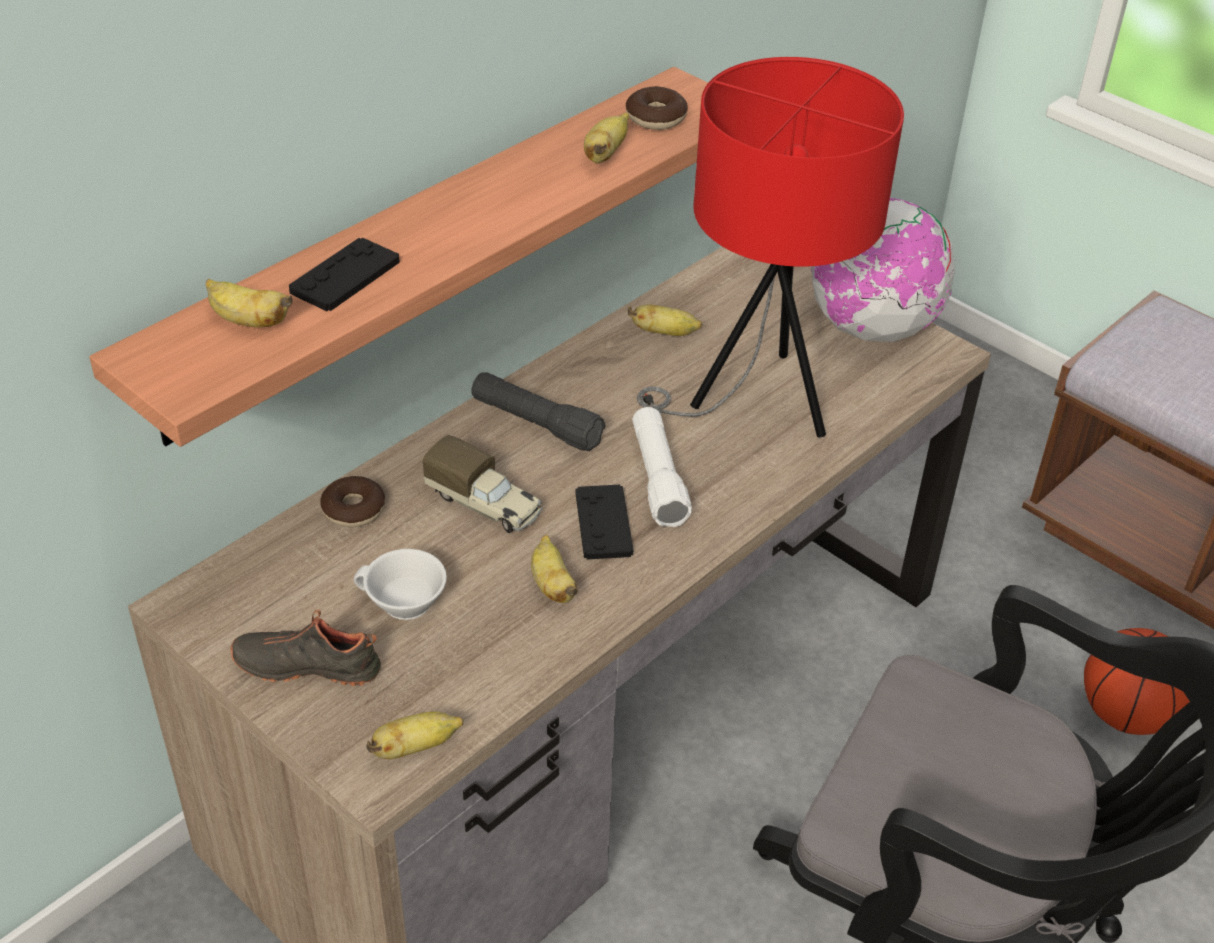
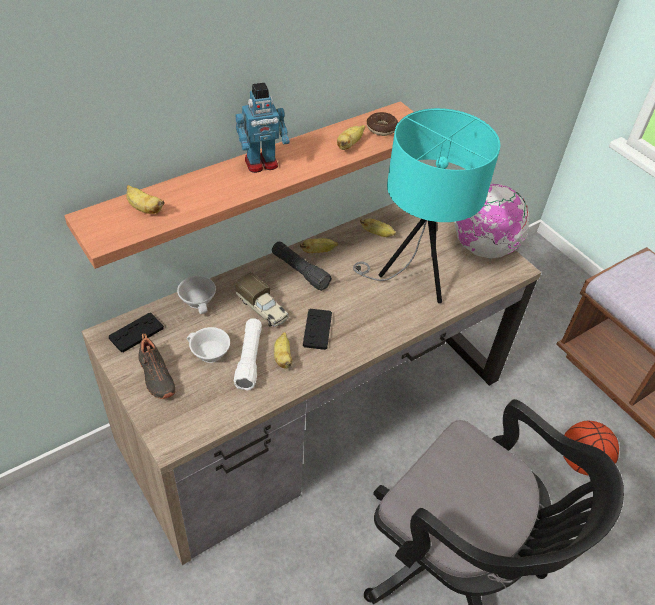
camera: 10 degrees right, 5 degrees up
black shoe [230,609,381,686] -> black shoe turned 135 degrees counterclockwise [138,333,175,399]
black game controller [289,238,400,311] -> black game controller moved to [109,313,164,352]
donut [320,476,385,527] -> white cup [177,276,216,314]
banana [366,711,464,759] -> banana moved to [300,238,338,253]
white flashlight [632,407,692,527] -> white flashlight moved to [234,318,262,390]
red table lamp [637,57,904,437] -> turquoise table lamp [353,108,500,303]
none -> toy robot [236,83,290,173]

